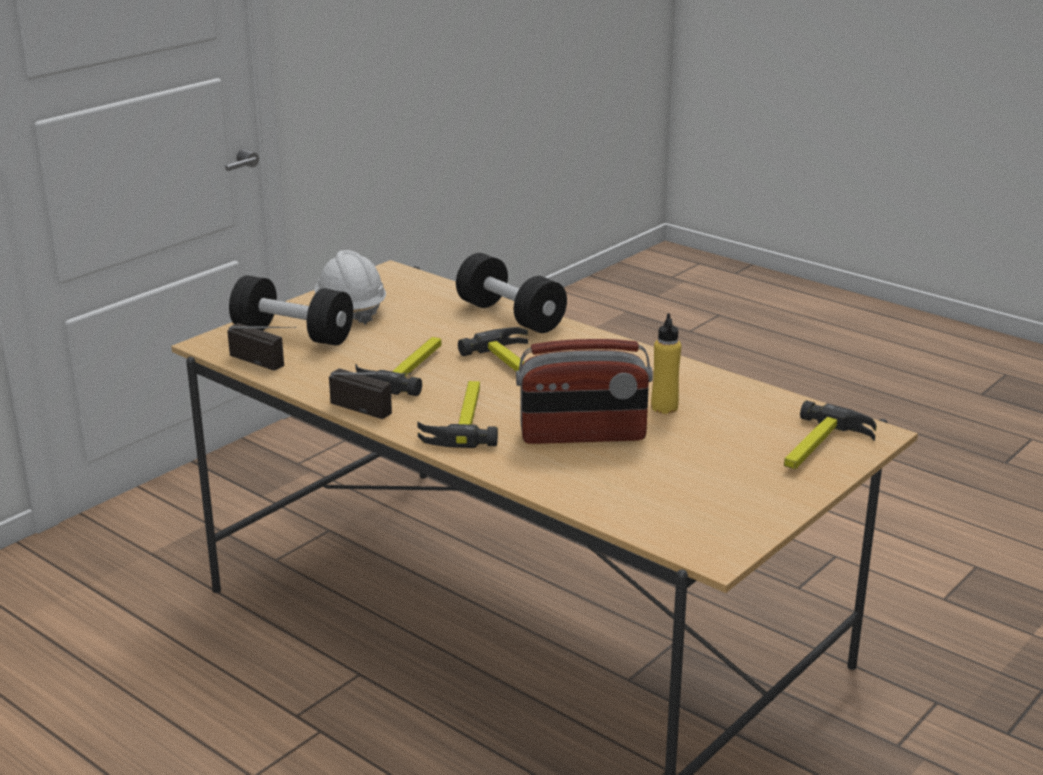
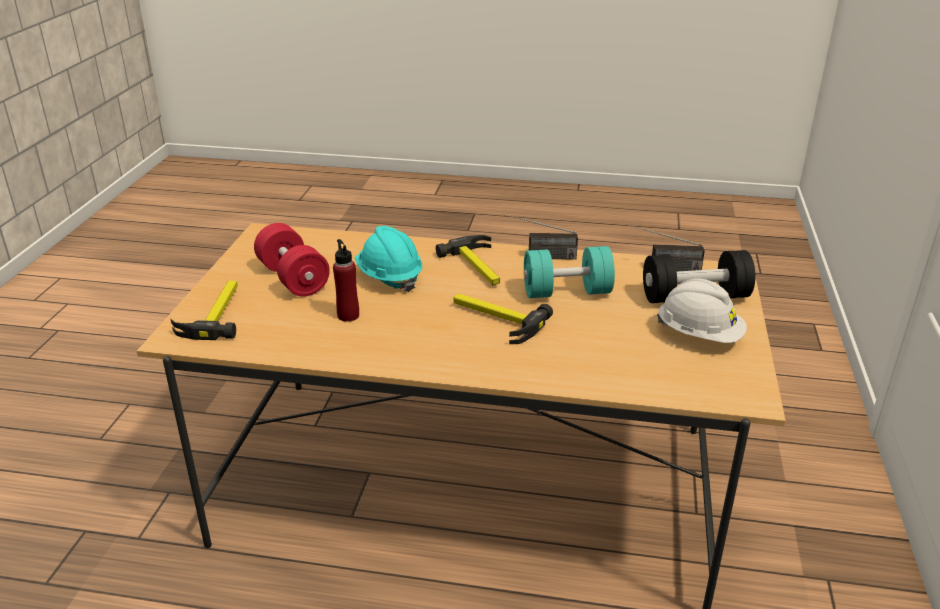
camera: 150 degrees right, 5 degrees up
hammer [356,337,441,396] -> turquoise dumbbell [524,246,615,298]
black dumbbell [456,253,567,333] -> none
radio [516,339,653,444] -> turquoise hard hat [355,226,422,292]
yellow bottle [651,313,681,414] -> red bottle [333,239,359,322]
none -> red dumbbell [254,223,330,297]

